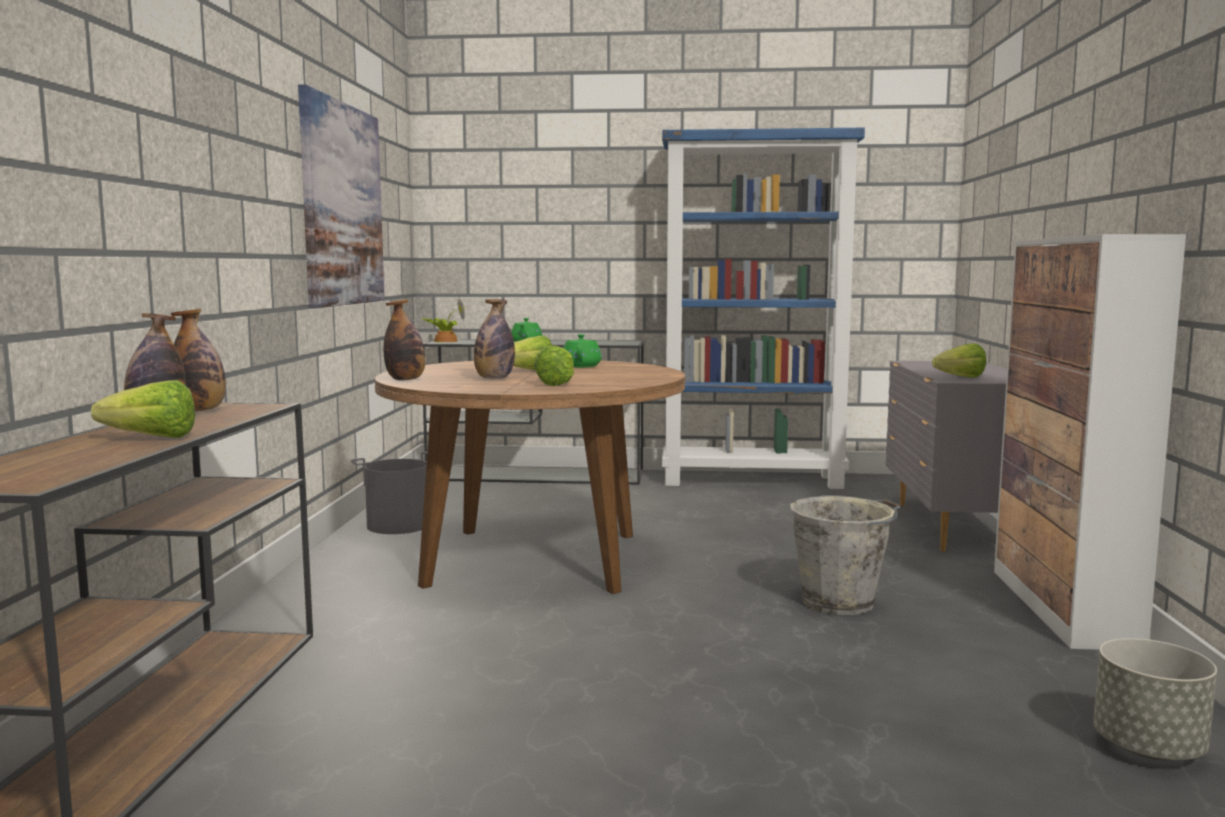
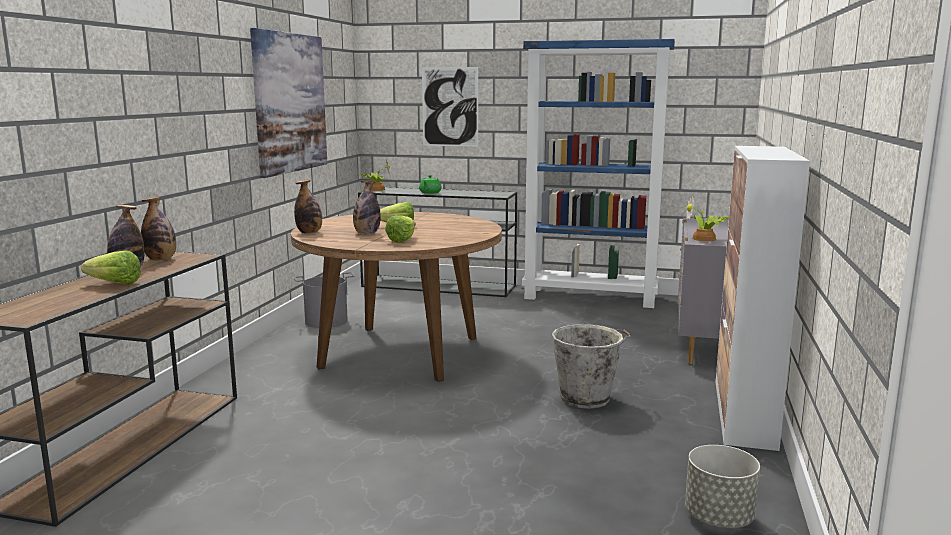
camera: 10 degrees right, 5 degrees up
green teapot [563,334,602,367] -> none
lettuce [932,343,986,378] -> potted plant [686,196,729,241]
none -> picture [422,67,478,147]

